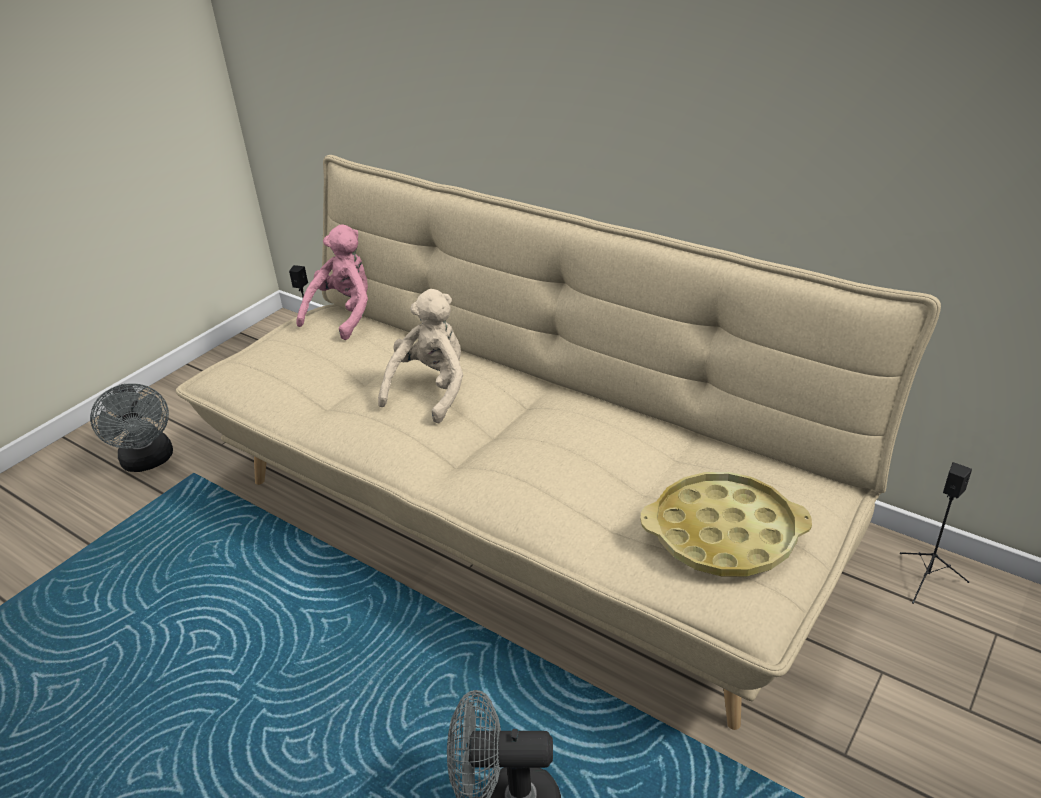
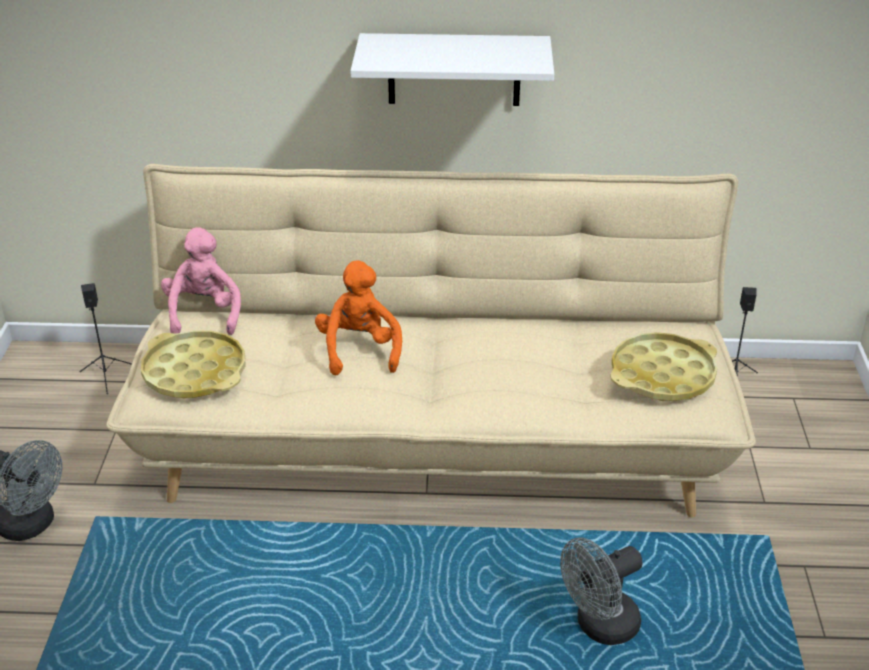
camera: 35 degrees left, 0 degrees up
beige plush toy [378,289,463,423] -> orange plush toy [315,260,402,375]
none -> yellow tray [141,330,246,398]
none -> white shelf [350,33,554,106]

